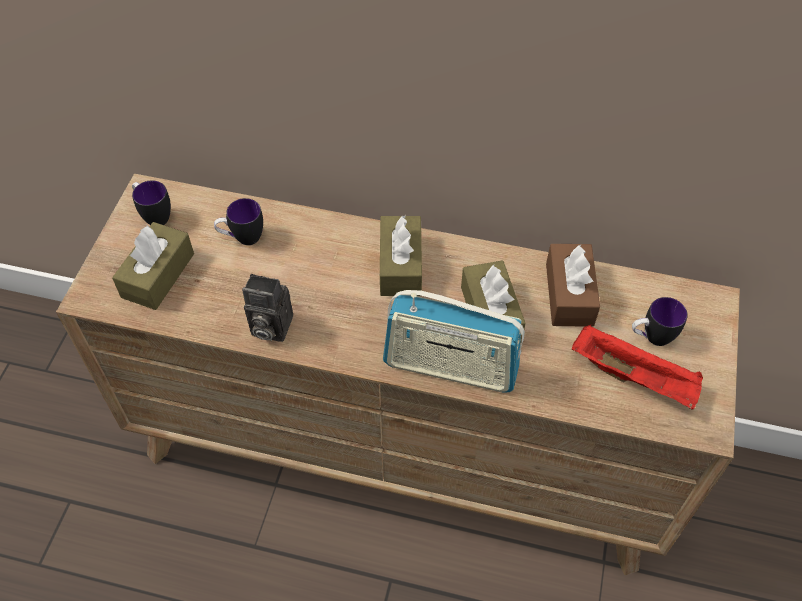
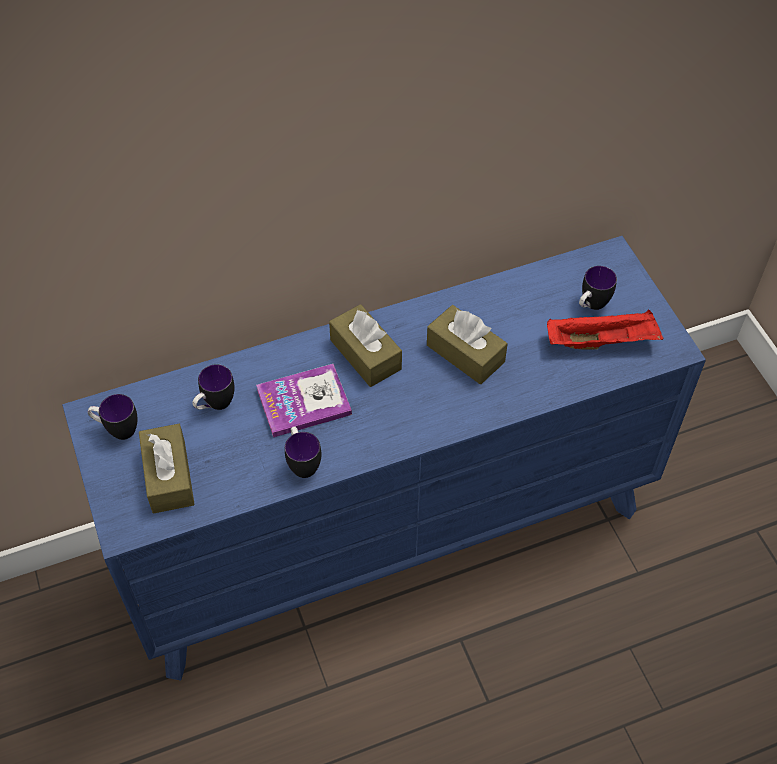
camera: 35 degrees left, 0 degrees up
brown dresser [56,174,740,575] -> blue dresser [62,236,706,681]
camera [242,274,293,342] -> mug [285,427,321,478]
radio [383,290,525,393] -> none
brown tissue box [546,243,600,327] -> none
none -> book [256,364,352,437]

